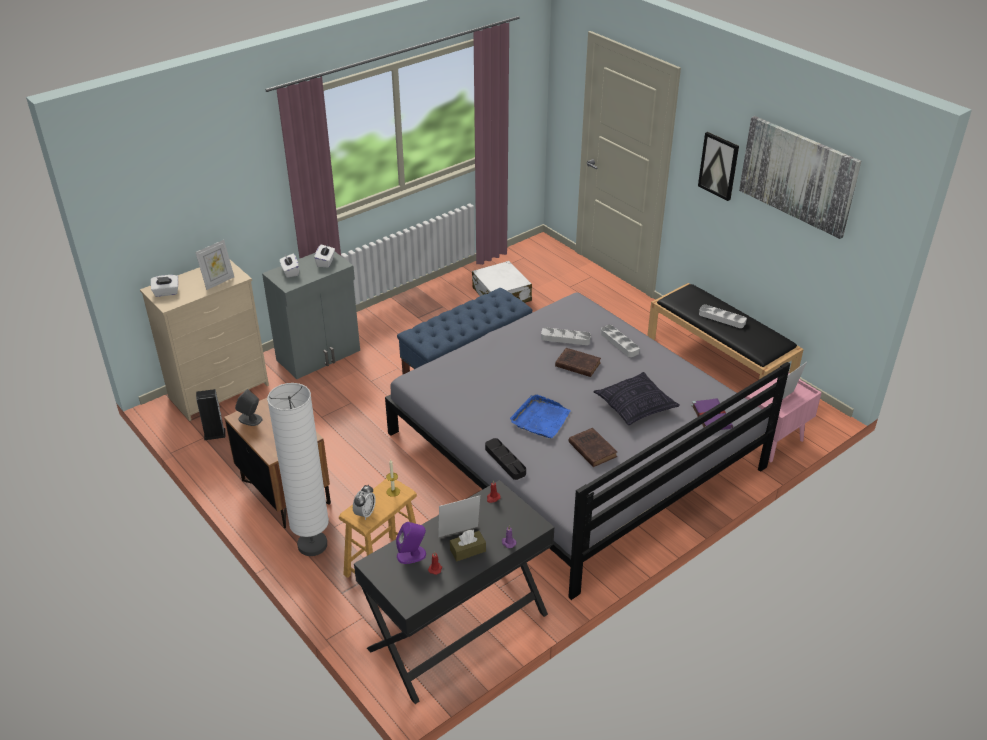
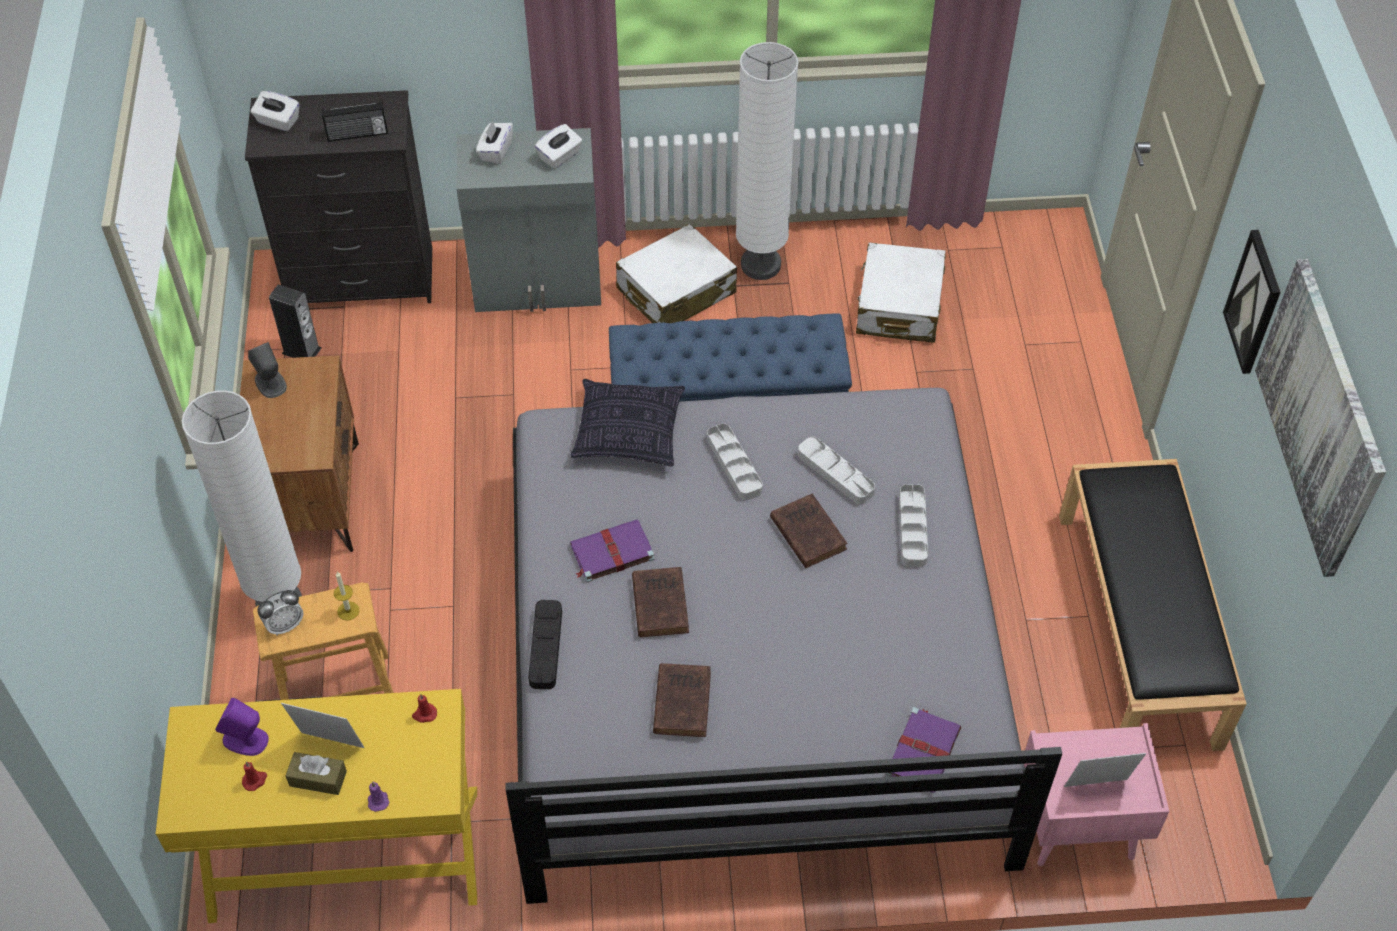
camera: 35 degrees right, 15 degrees up
beige dresser [140,260,269,421] -> black dresser [245,90,432,303]
picture frame [195,240,234,290] -> radio [322,101,388,142]
black desk [354,480,555,704] -> yellow desk [156,689,477,923]
blue tray [510,394,571,438] -> brown book [632,567,689,637]
pillow [594,372,680,425] -> pillow moved to [570,379,685,467]
grey tray [699,304,747,328] -> grey tray moved to [707,423,763,500]
none -> purple book [570,519,655,582]
none -> white suitcase [616,224,737,323]
none -> white floor lamp [736,42,798,280]

